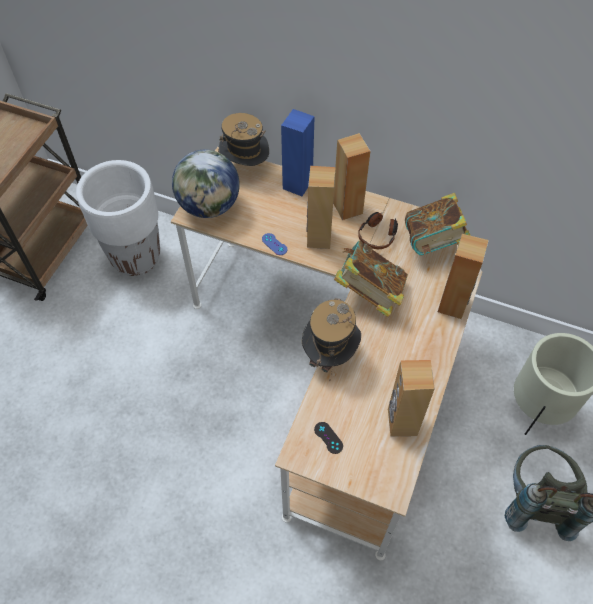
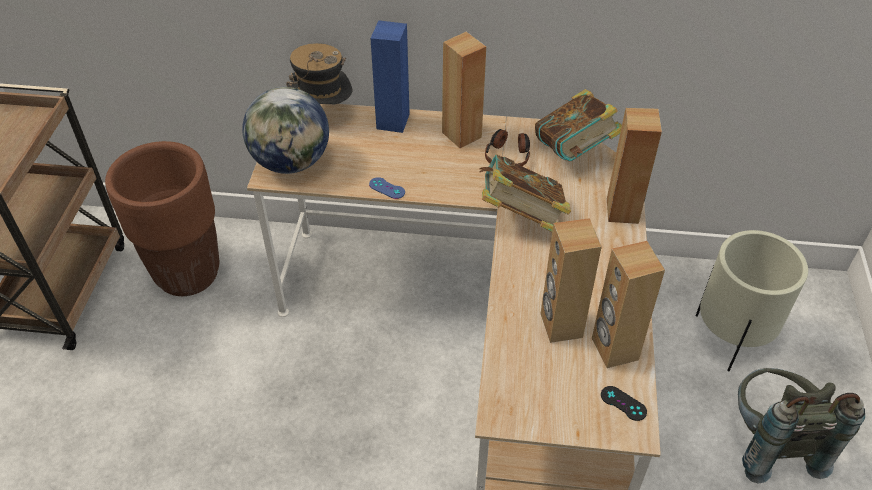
camera: 15 degrees left, 10 degrees down
white planter [76,160,160,276] -> brown planter [105,141,219,296]
hat [302,298,361,380] -> none
brown speaker [307,166,336,249] -> brown speaker moved to [540,218,602,343]
black game controller [314,422,343,454] -> black game controller moved to [601,386,647,421]

